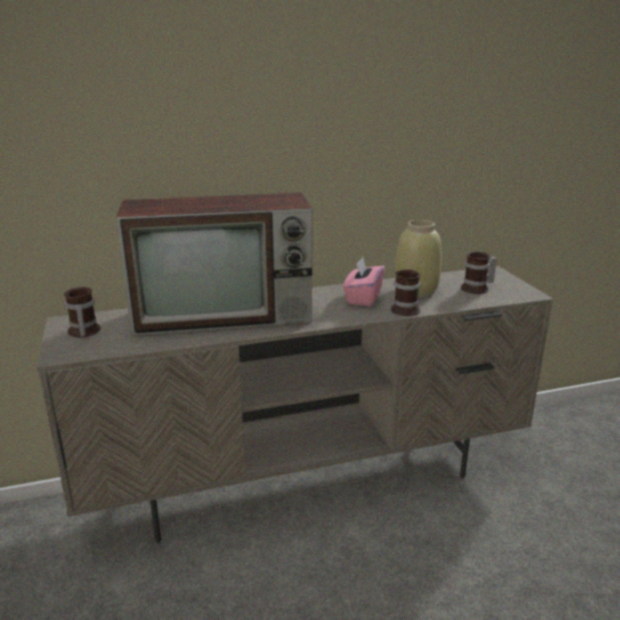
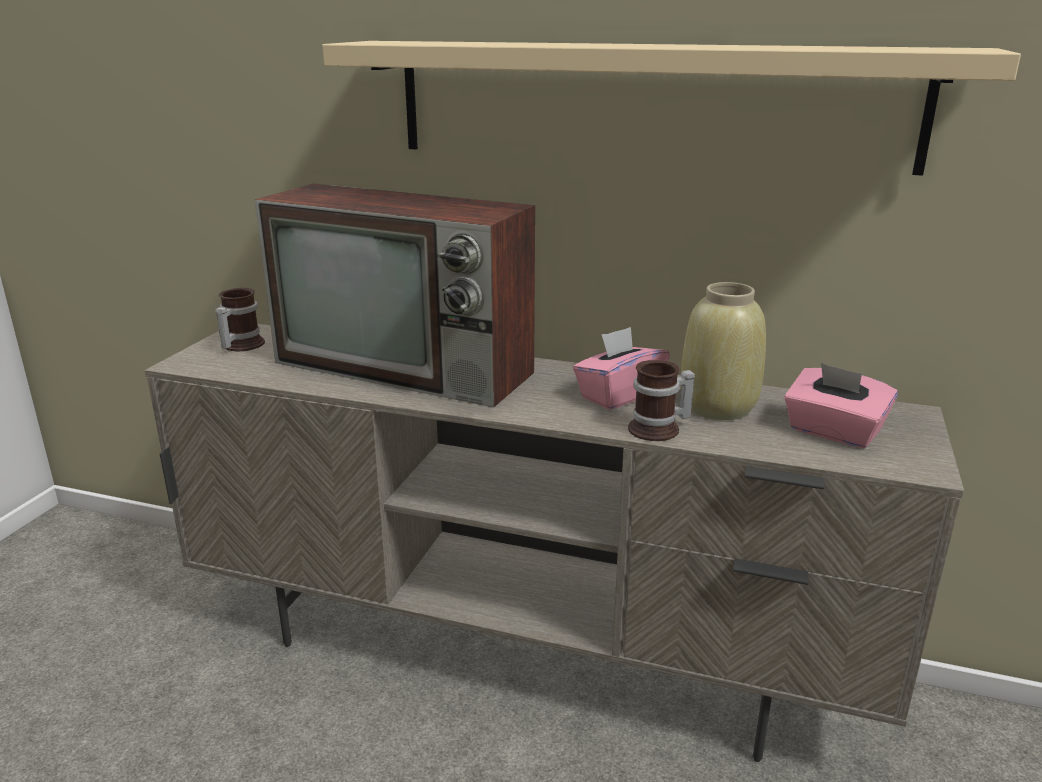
camera: 35 degrees right, 0 degrees up
mug [461,252,497,294] -> pink tissue box [784,363,898,449]
none -> beige shelf [322,41,1021,176]

